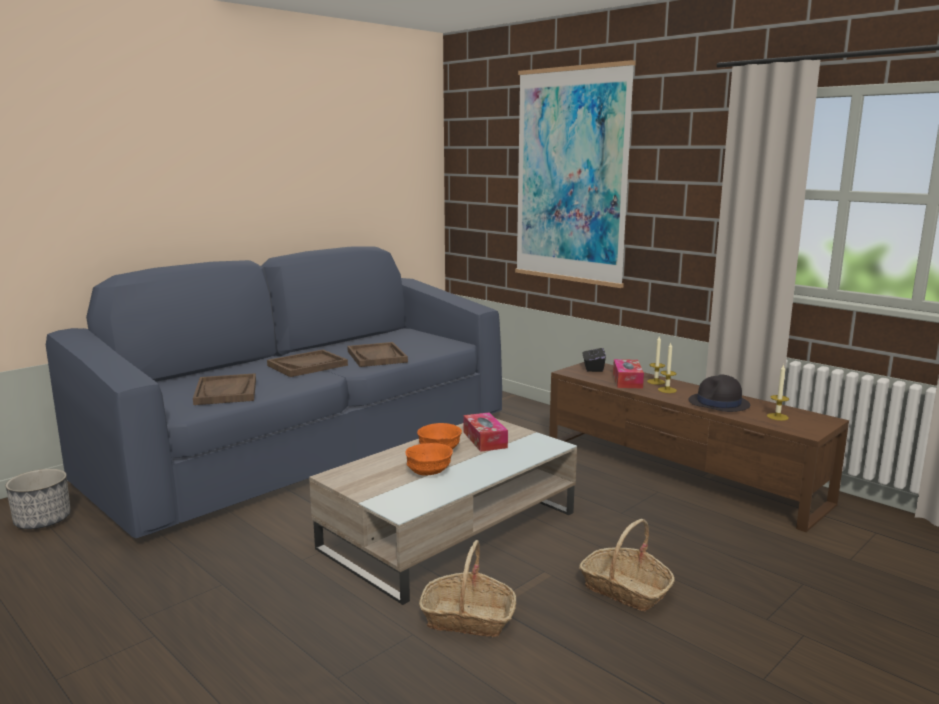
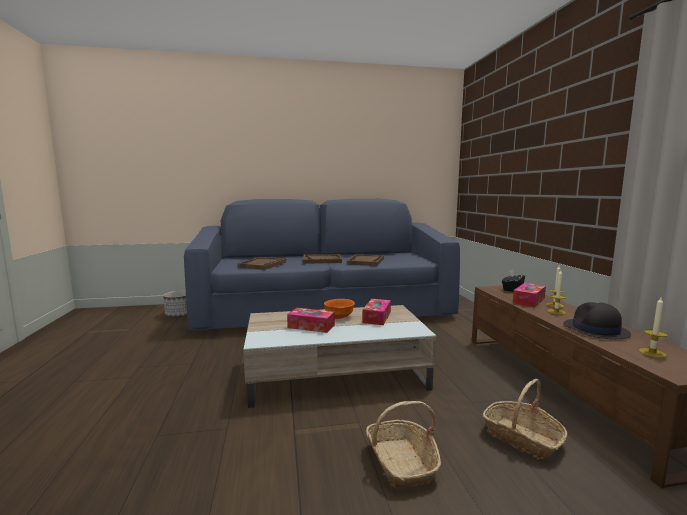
camera: 35 degrees right, 5 degrees down
orange bowl [405,443,453,476] -> tissue box [287,308,335,333]
basket [419,540,516,637] -> basket moved to [483,379,568,460]
picture [515,60,636,288] -> none

